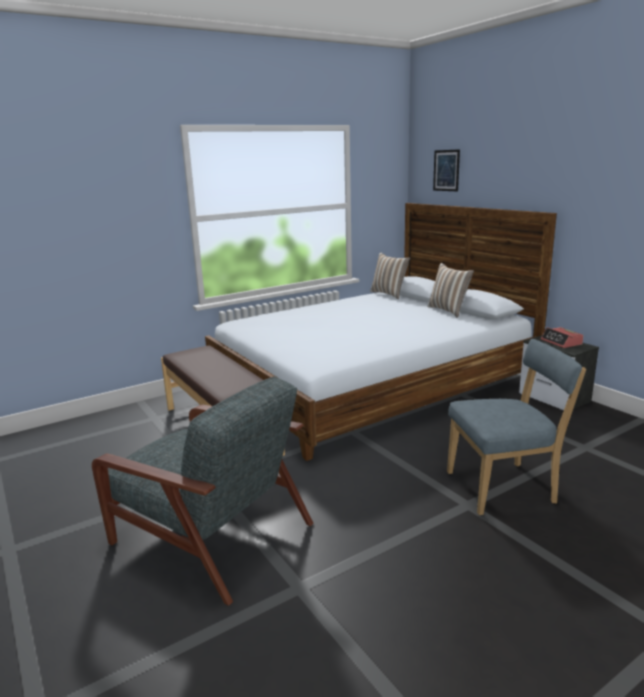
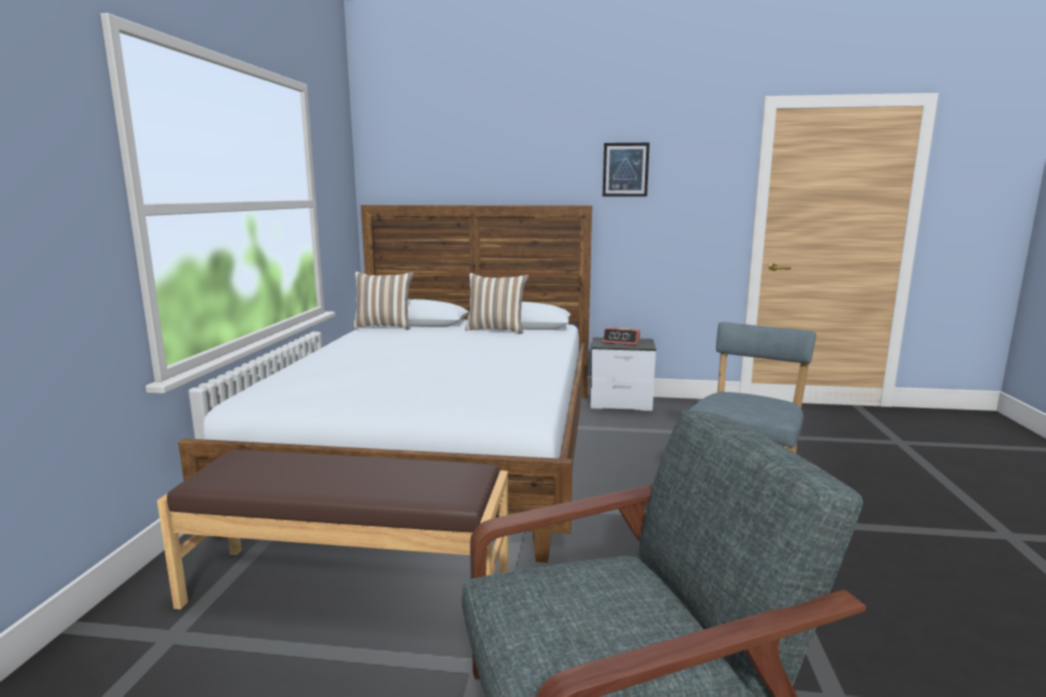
camera: 50 degrees left, 5 degrees down
picture [433,149,460,191] -> picture moved to [603,143,650,196]

